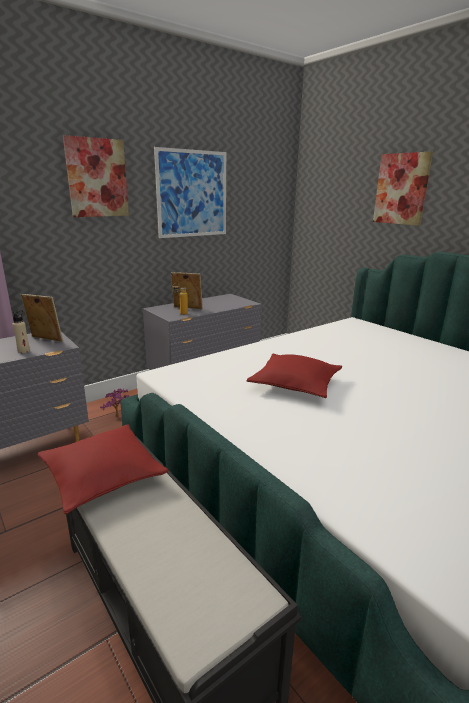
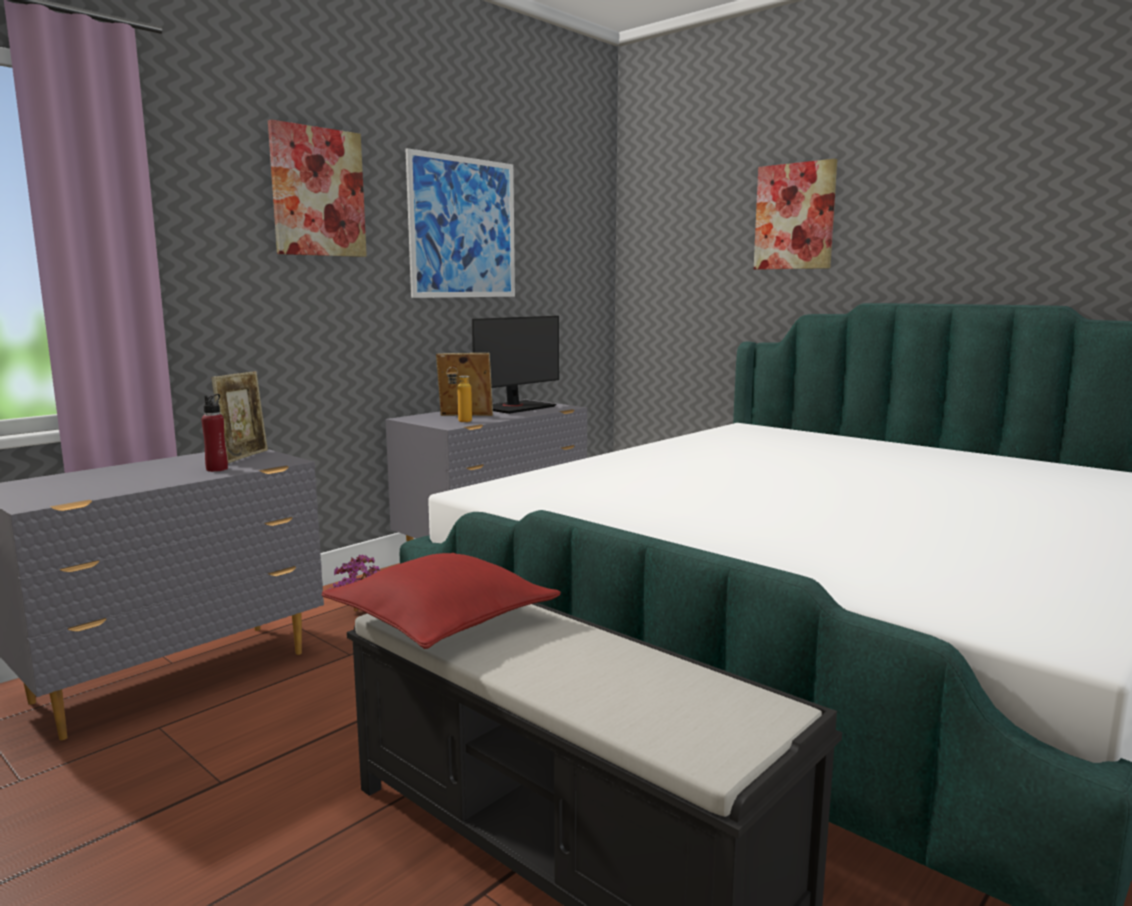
camera: 10 degrees left, 10 degrees down
beige bottle [12,310,30,353] -> red bottle [201,394,228,472]
picture frame [21,294,63,342] -> picture frame turned 90 degrees clockwise [211,371,268,463]
red pillow [247,354,342,398] -> none
none -> monitor [472,316,559,414]

